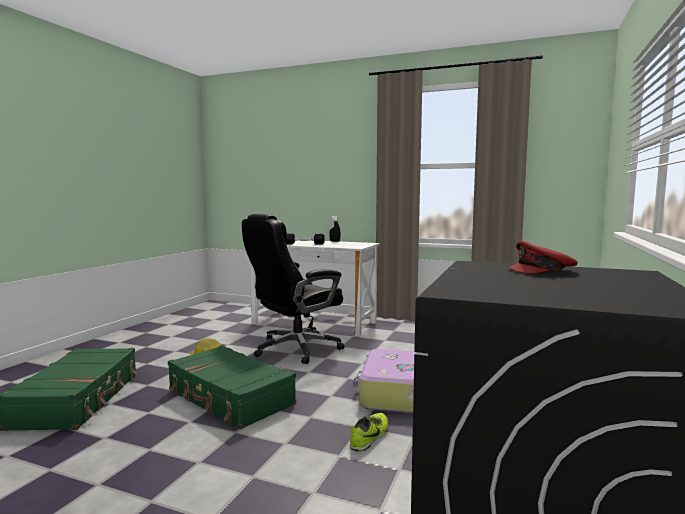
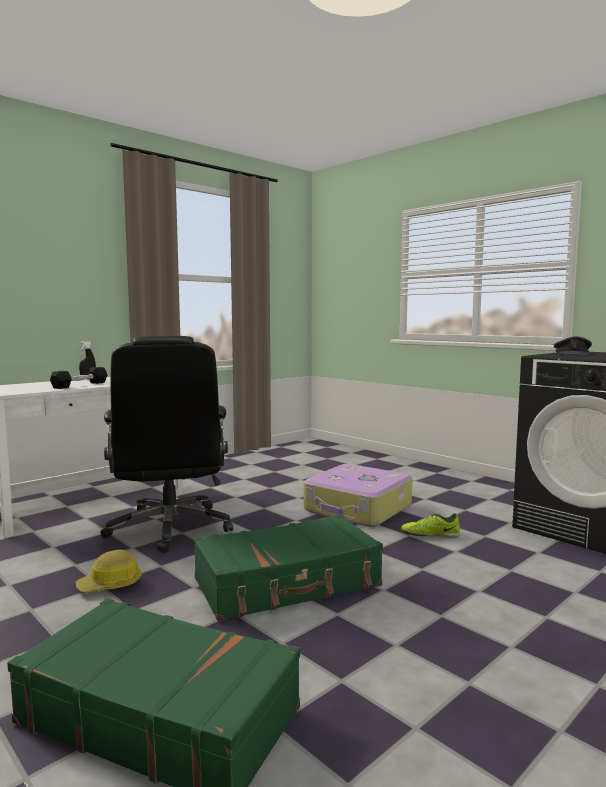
camera: 65 degrees left, 0 degrees up
shoe [350,413,388,451] -> shoe turned 60 degrees counterclockwise [401,513,460,538]
red cap [509,240,578,273] -> grey cap [554,336,592,355]

